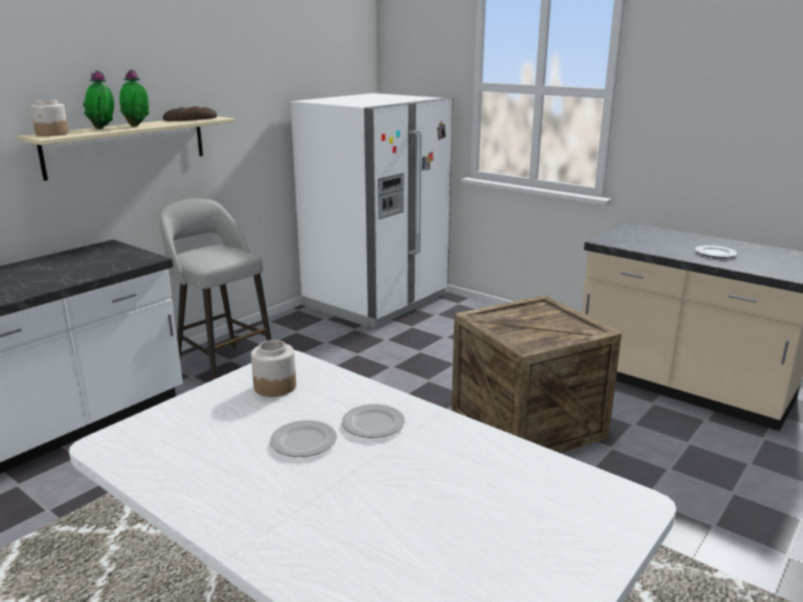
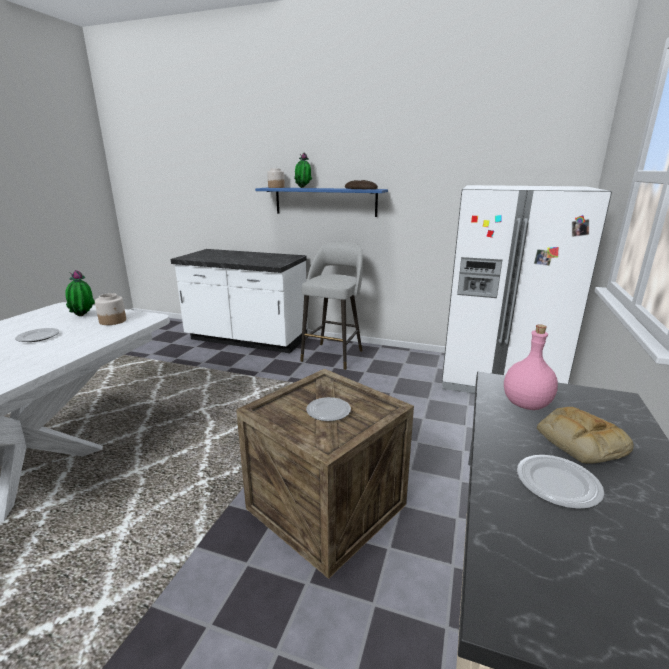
camera: 70 degrees right, 0 degrees up
beige shelf [17,116,236,181] -> blue shelf [255,187,388,217]
potted plant [119,69,149,127] -> potted plant moved to [65,270,95,316]
plate [342,404,405,438] -> plate moved to [306,397,351,421]
none -> pink bottle [504,325,558,410]
none -> bread [537,407,634,464]

